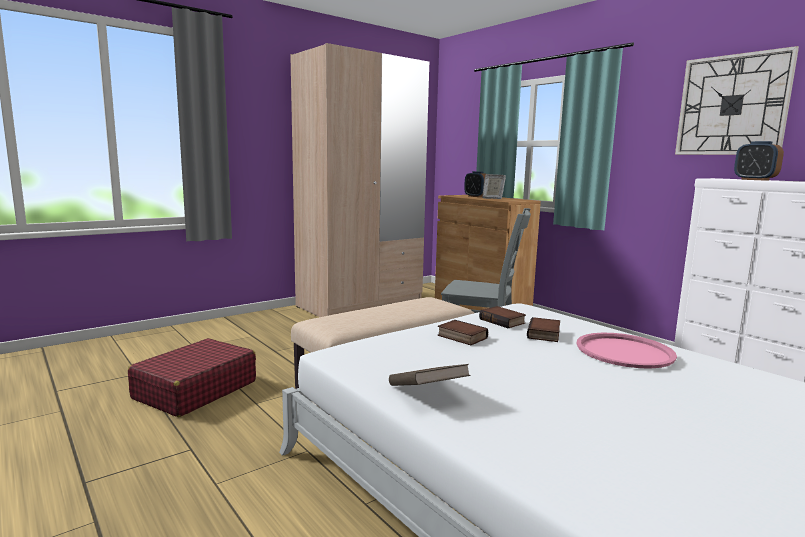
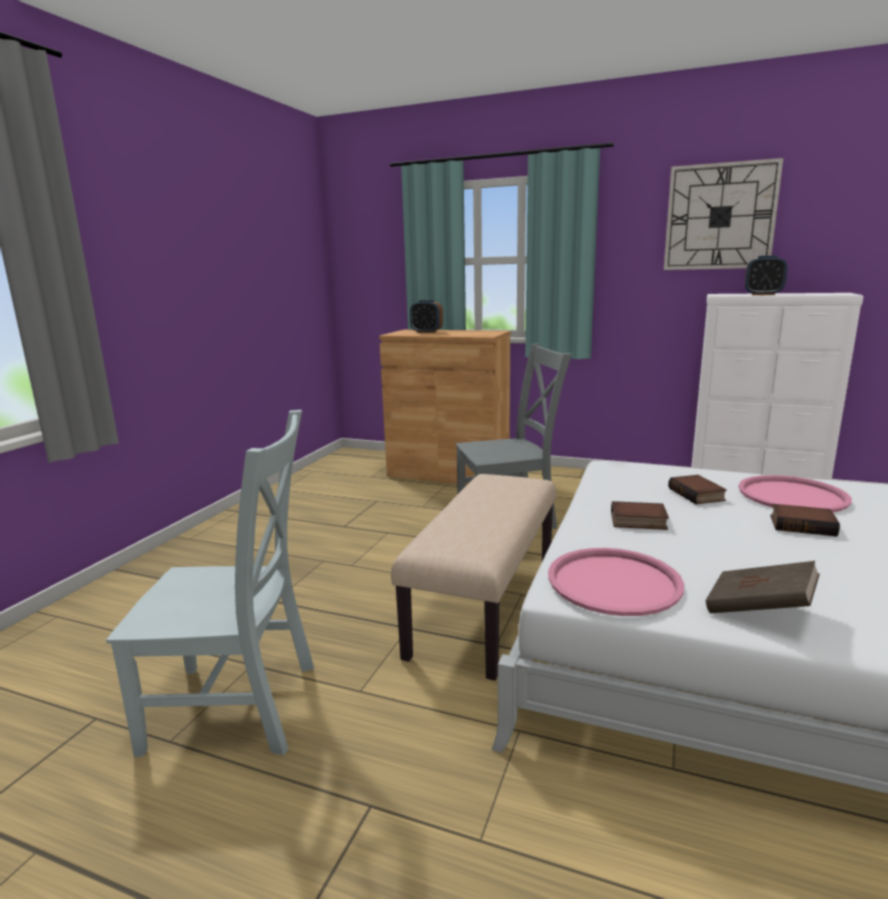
camera: 30 degrees left, 5 degrees up
red suitcase [128,338,256,417] -> grey chair [106,410,314,757]
beige wardrobe [290,43,429,317] -> none
book [479,306,526,328] -> book moved to [770,504,840,537]
picture frame [482,174,506,199] -> none
none -> pink tray [548,548,684,616]

